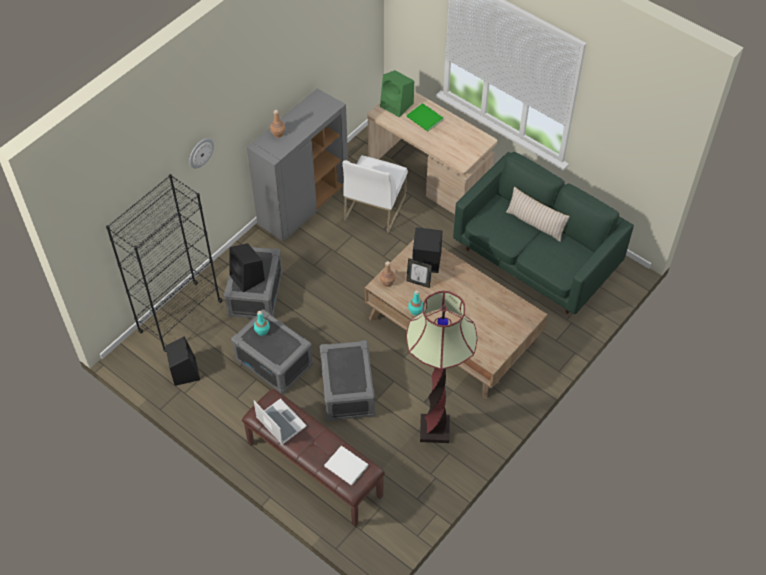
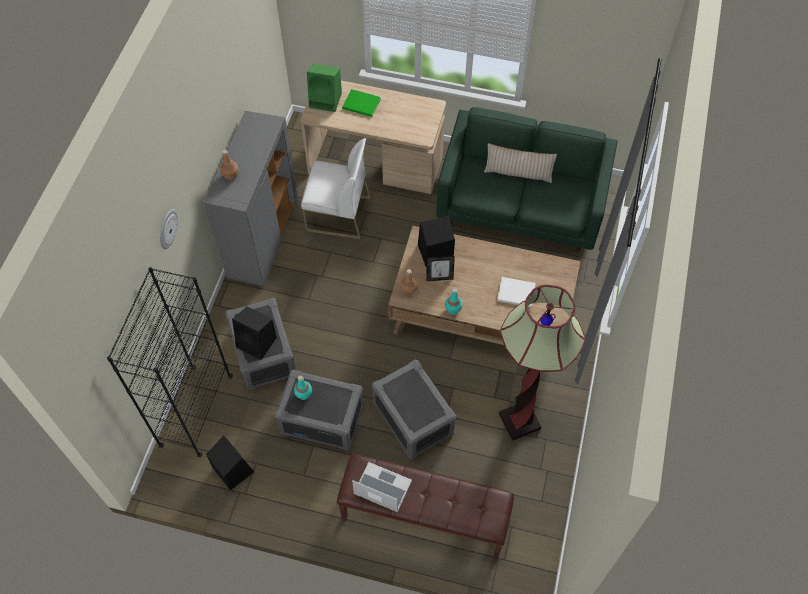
camera: 25 degrees left, 5 degrees up
white book [324,446,368,486] -> white book moved to [497,277,536,307]
white chair [343,155,408,233] -> white chair turned 75 degrees counterclockwise [301,138,371,239]

